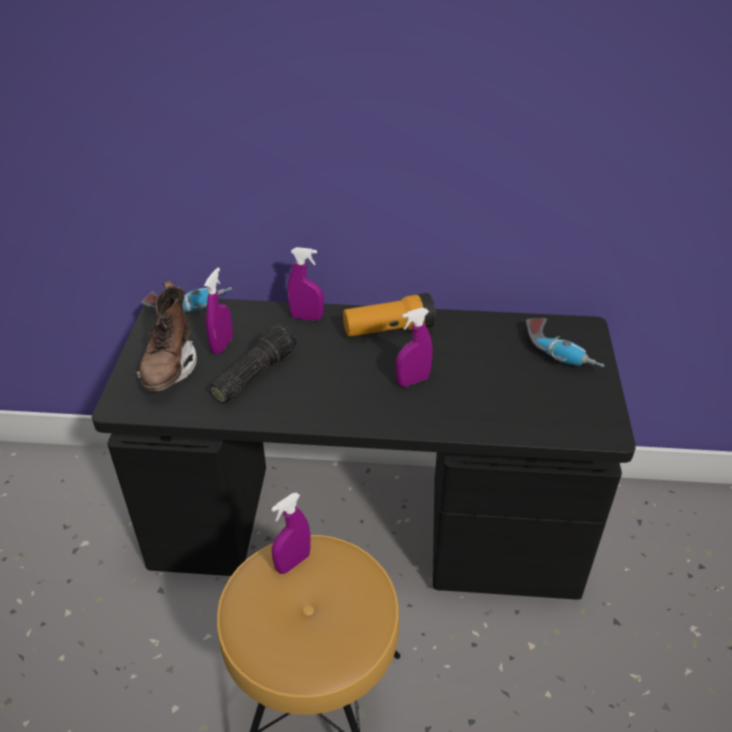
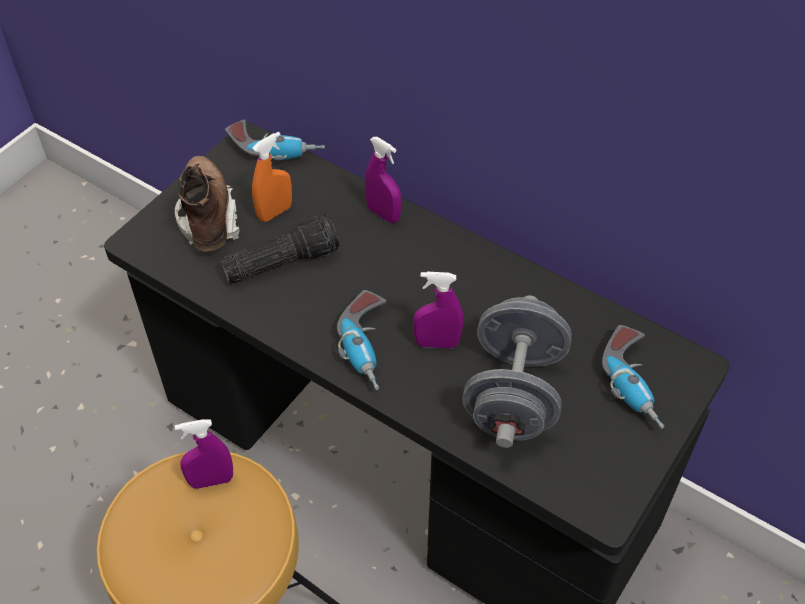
camera: 30 degrees right, 10 degrees up
brown boot [136,280,197,391] -> brown boot turned 135 degrees clockwise [175,156,240,252]
purple spray bottle [204,268,233,355] -> orange spray bottle [252,132,292,222]
flashlight [343,293,436,337] -> none
none -> power drill [337,290,387,390]
none -> grey dumbbell [462,295,572,448]

